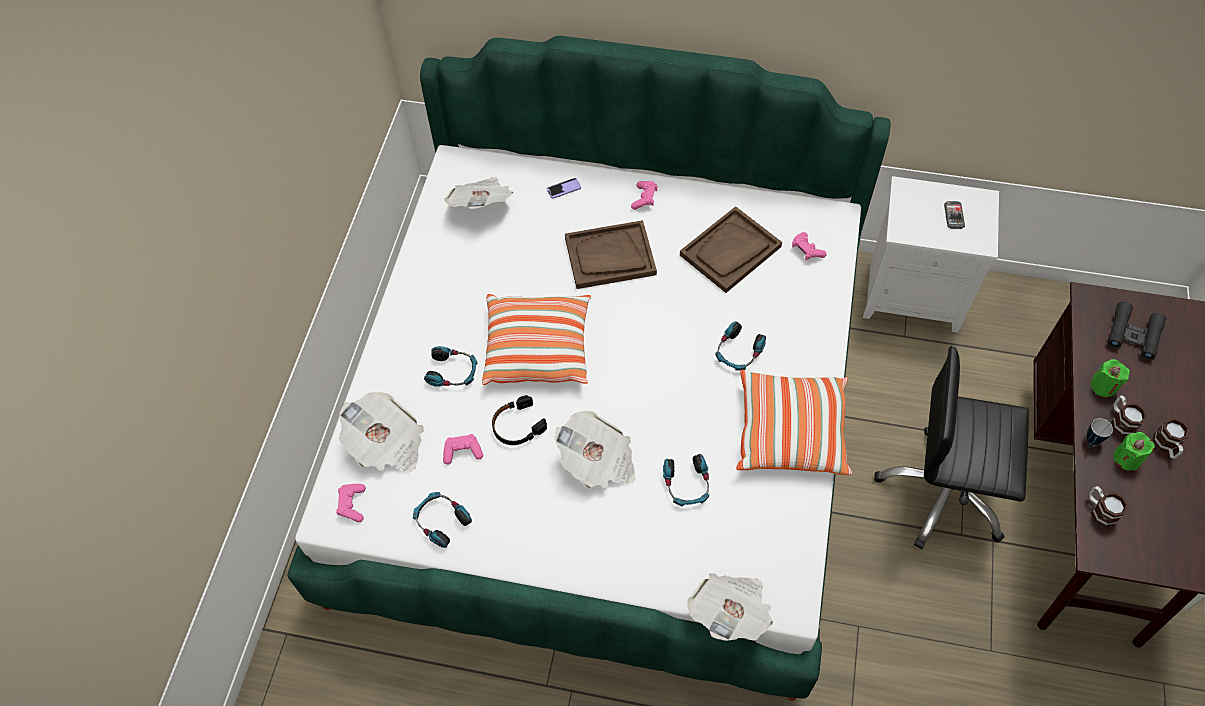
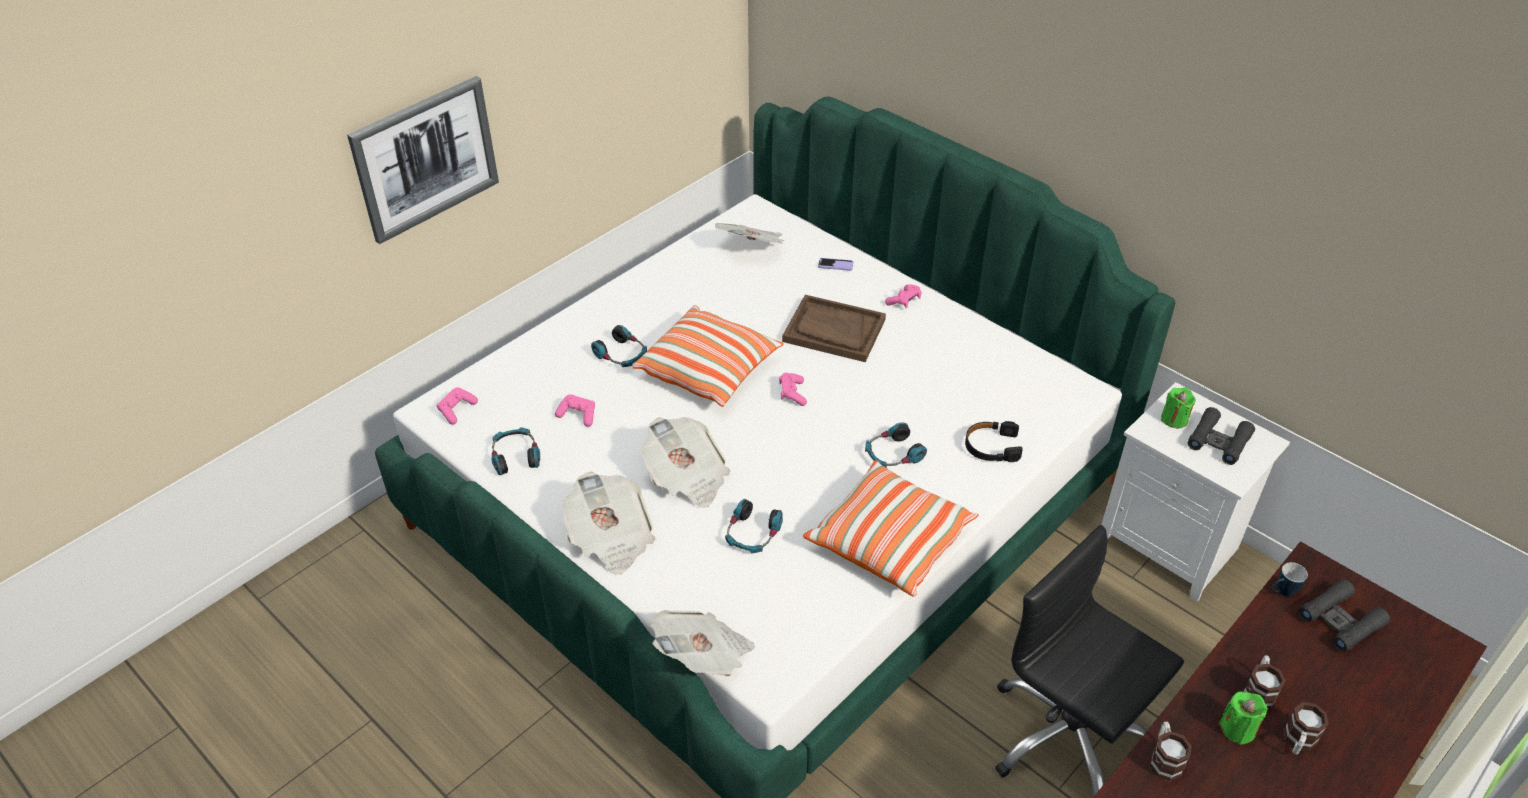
camera: 30 degrees right, 15 degrees down
newspaper [339,392,424,472] -> newspaper moved to [561,472,656,574]
black headphones [492,395,547,445] -> black headphones moved to [965,421,1023,462]
brown tray [680,206,782,293] -> none
pink game controller [792,232,826,260] -> pink game controller moved to [779,373,807,406]
phone [944,201,965,229] -> black binoculars [1188,407,1255,465]
mug [1086,418,1113,448] -> mug moved to [1272,562,1308,597]
green candle [1091,359,1130,397] -> green candle moved to [1161,388,1196,428]
none -> picture [347,76,499,244]

